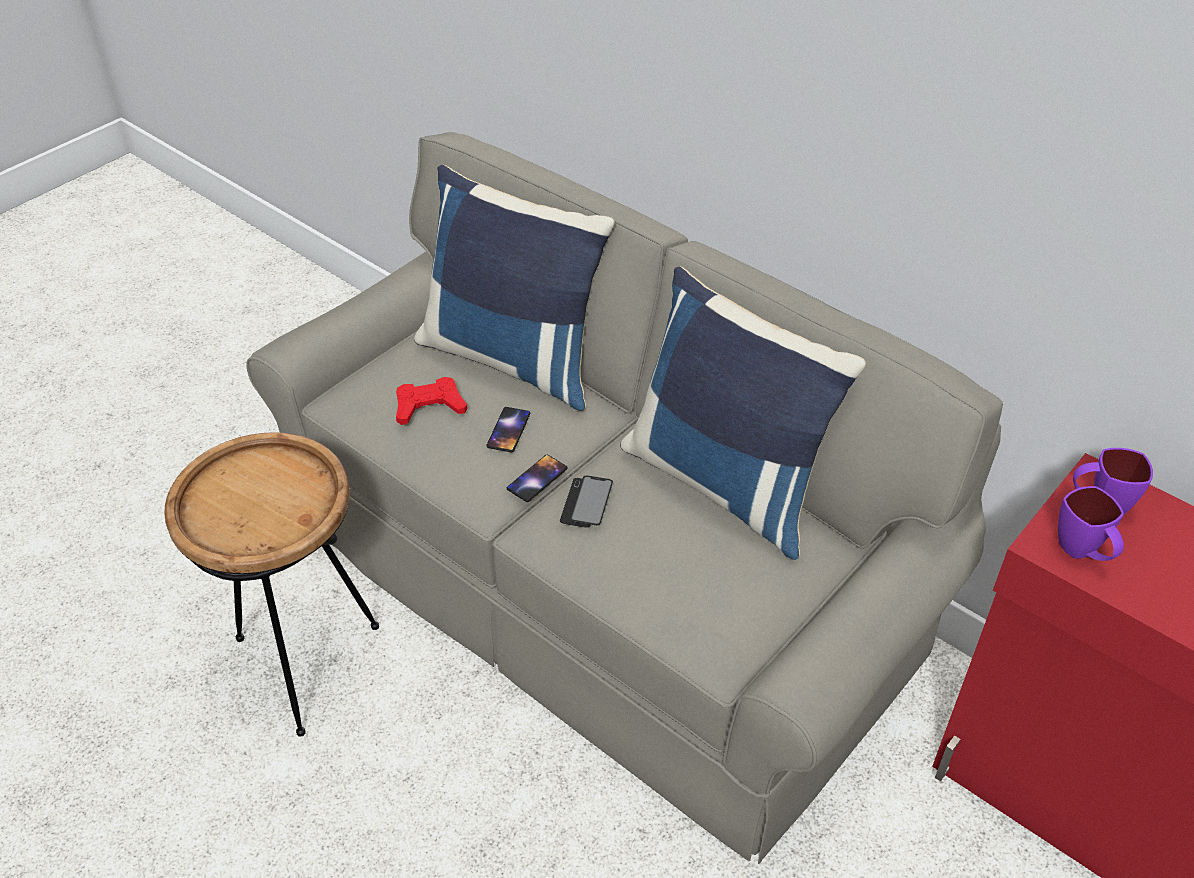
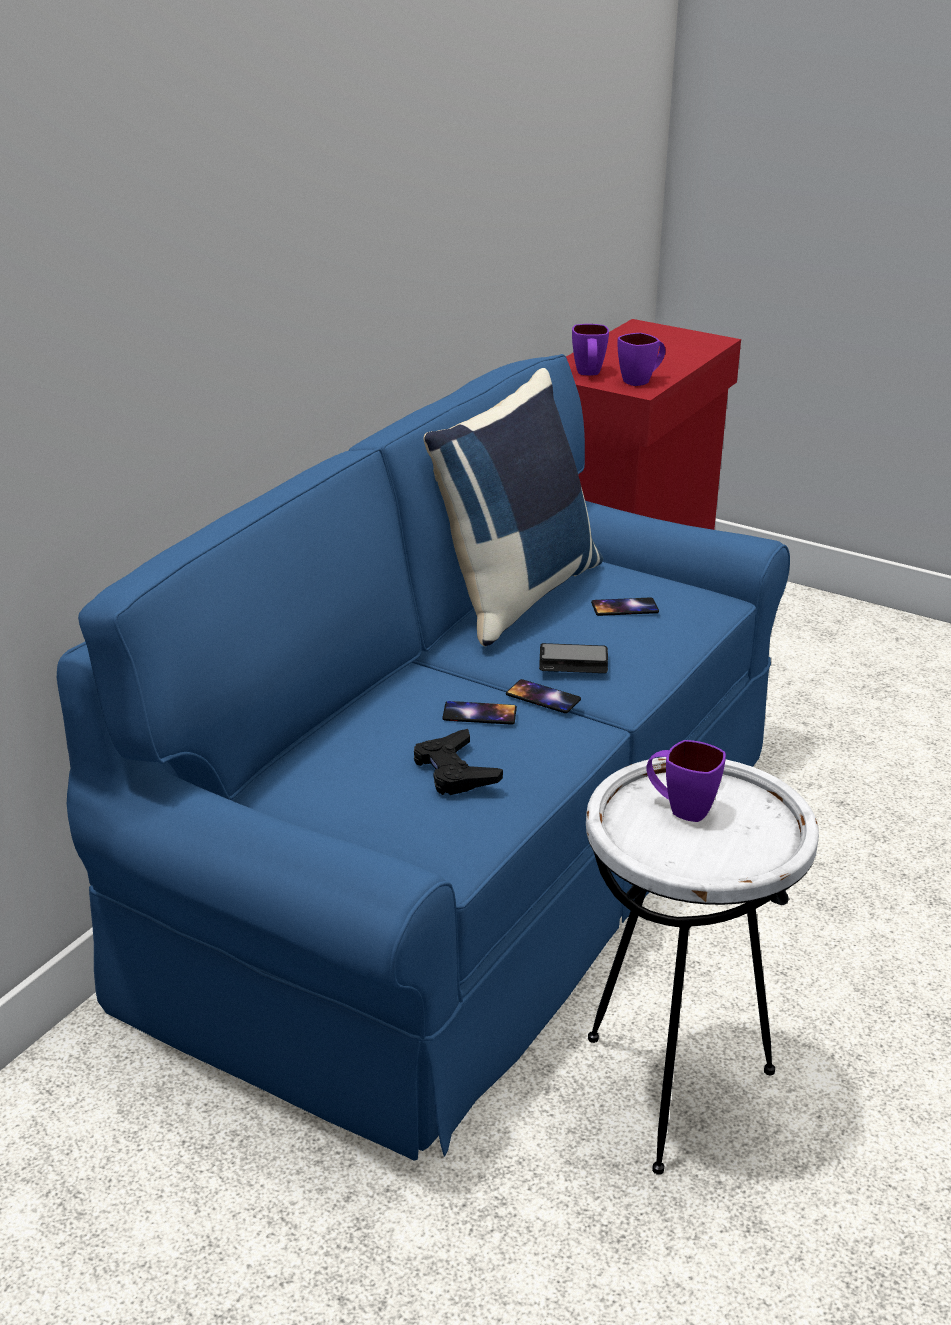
camera: 100 degrees left, 15 degrees down
brown side table [164,432,379,737] -> white side table [586,757,819,1175]
grey sofa [246,132,1003,864] -> blue sofa [57,354,790,1161]
red game controller [396,377,468,425] -> black game controller [414,729,503,795]
blue pillow [414,165,615,411] -> none
none -> phone [591,597,659,616]
none -> purple mug [646,740,726,822]

